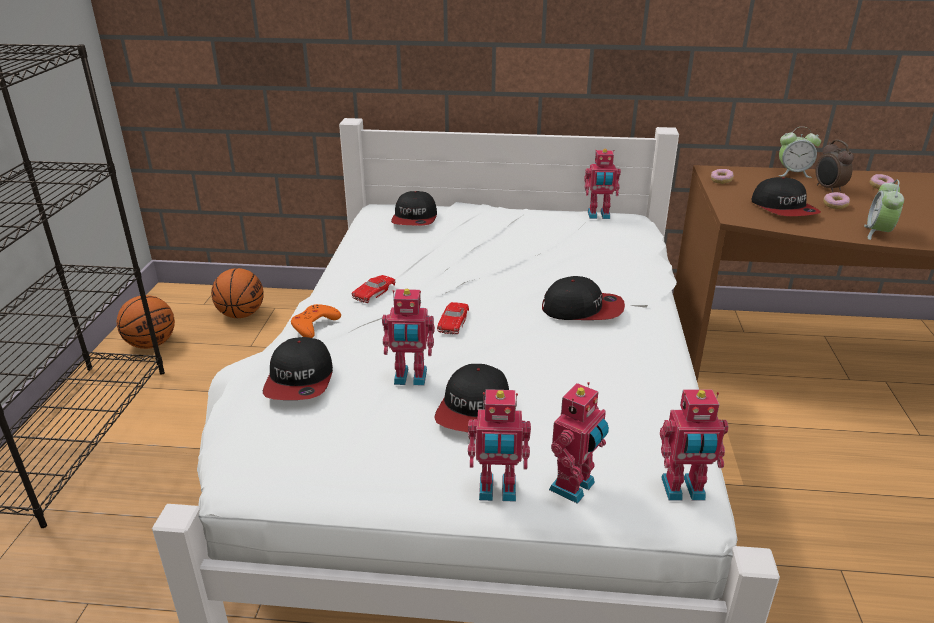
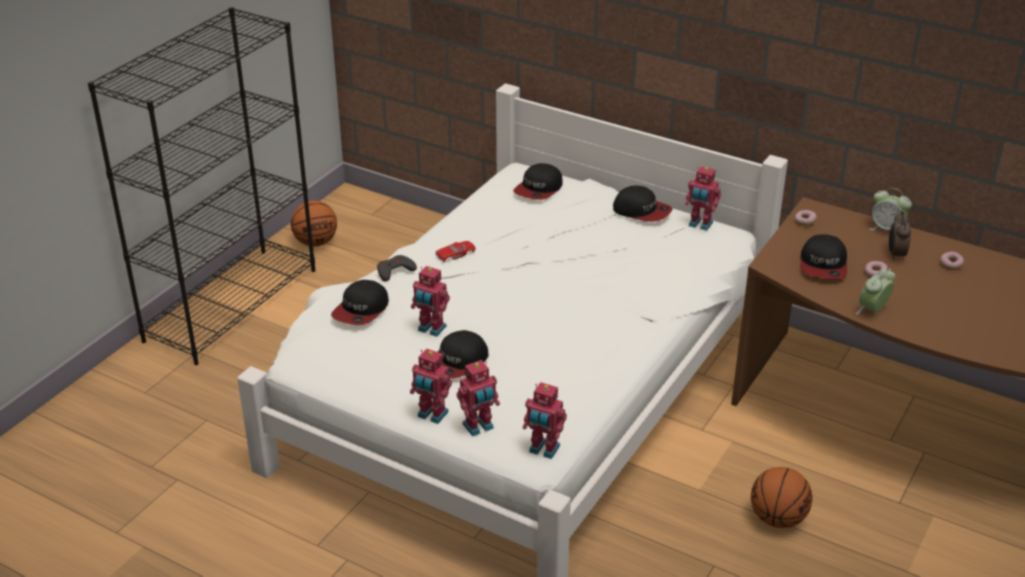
camera: 25 degrees right, 5 degrees up
basketball [211,268,264,318] -> basketball moved to [751,467,812,528]
orange game controller [291,304,341,338] -> grey game controller [377,255,417,281]
red toy car [437,302,469,334] -> none
cap [542,276,625,320] -> cap moved to [613,186,672,222]

